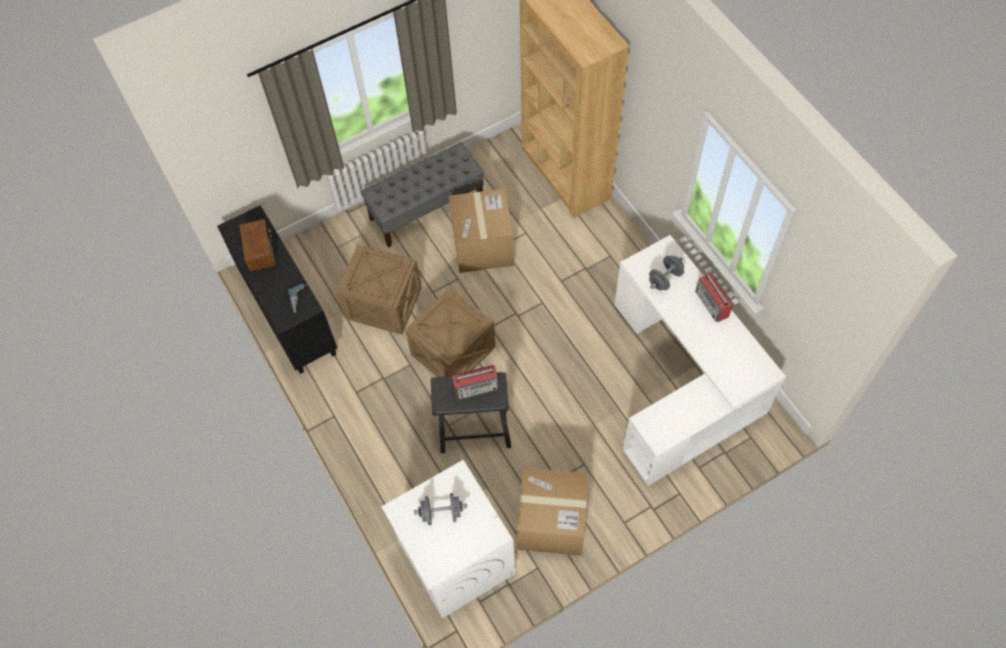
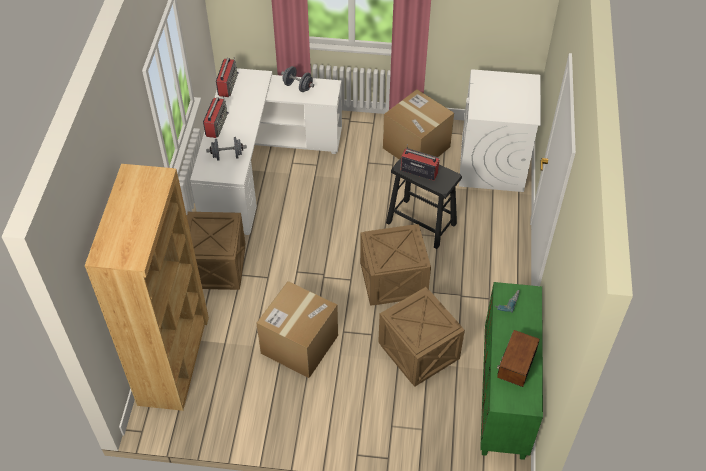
camera: 145 degrees left, 10 degrees down
black cabinet [217,205,337,374] -> green cabinet [480,282,543,460]
grey bench [361,142,484,248] -> none
grey dumbbell [414,493,467,525] -> grey dumbbell moved to [281,66,314,92]
none -> crate [187,212,245,290]
none -> radio [216,57,239,97]

